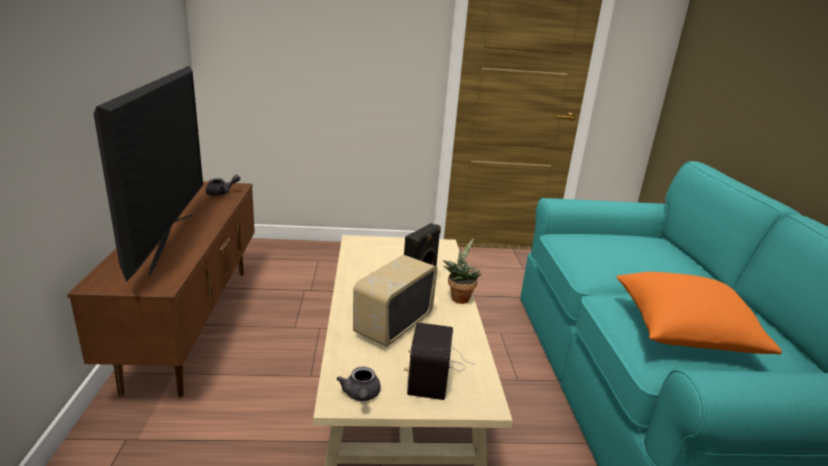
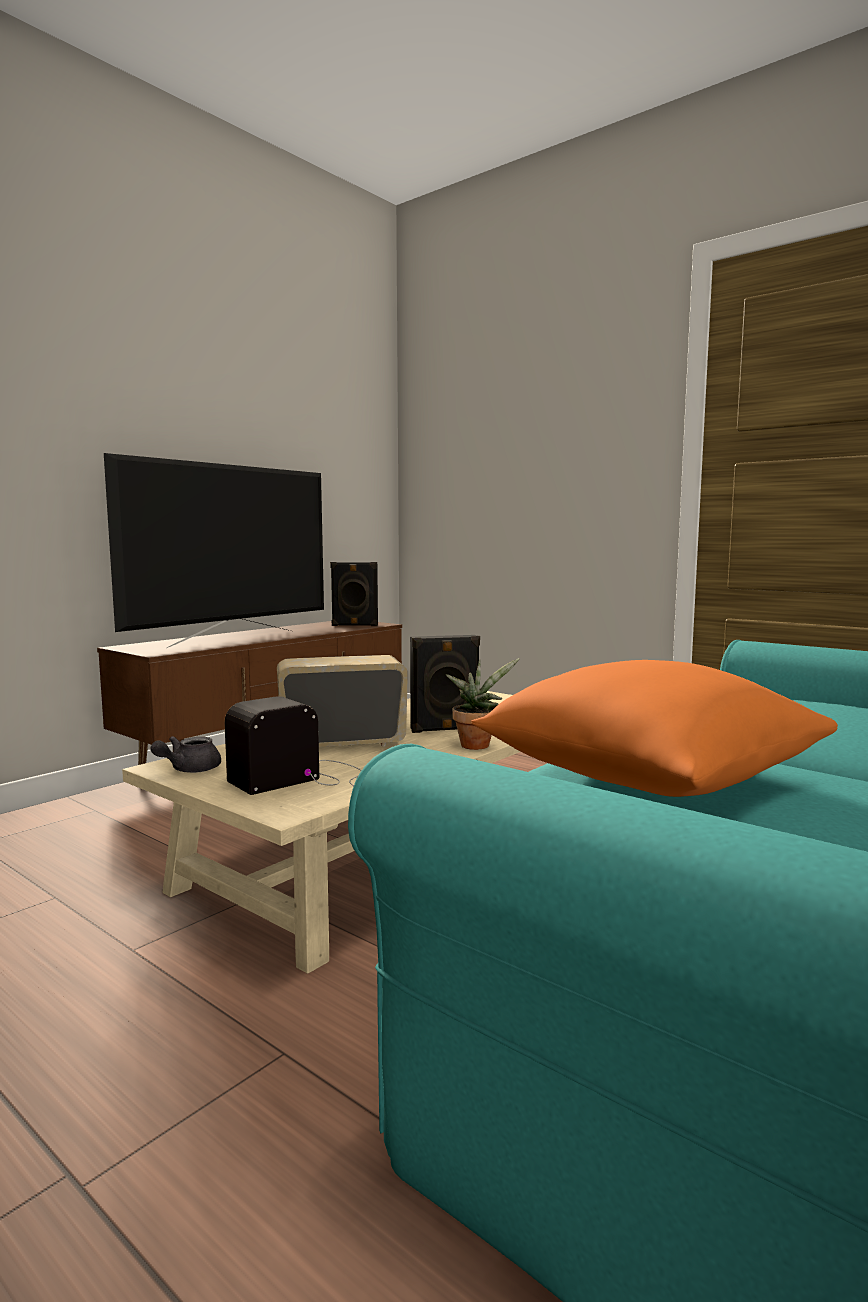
camera: 45 degrees right, 15 degrees down
grey teapot [206,175,240,196] -> black speaker [330,562,378,626]

